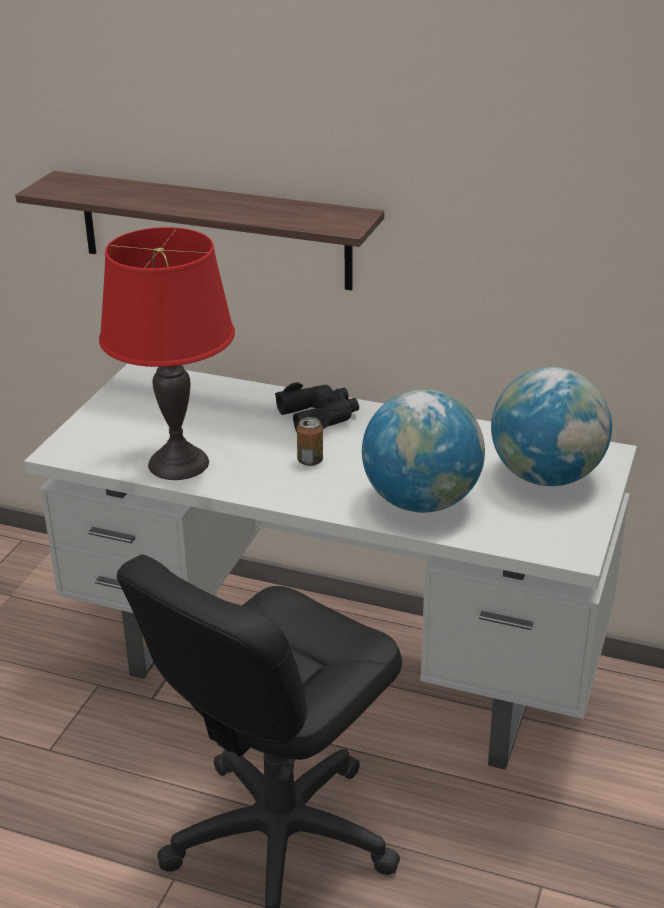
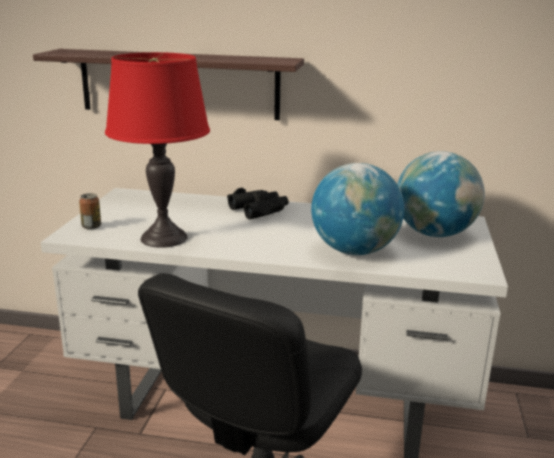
camera: 10 degrees left, 10 degrees down
can [297,417,323,466] -> can moved to [79,193,101,230]

